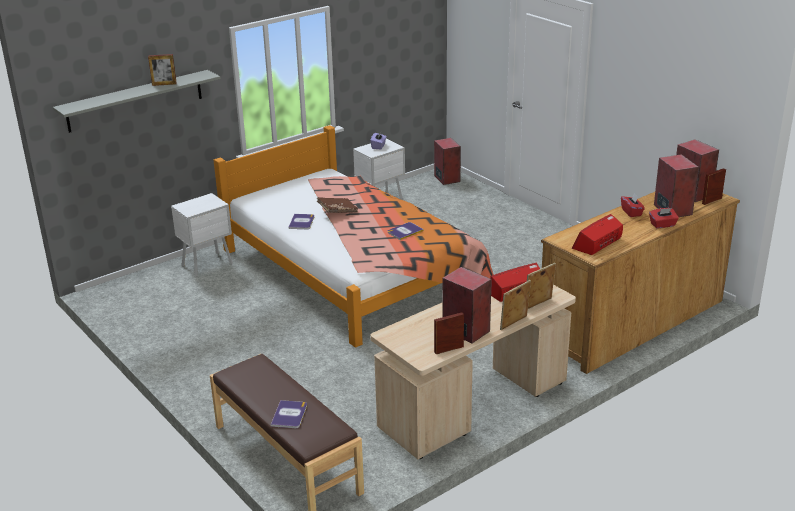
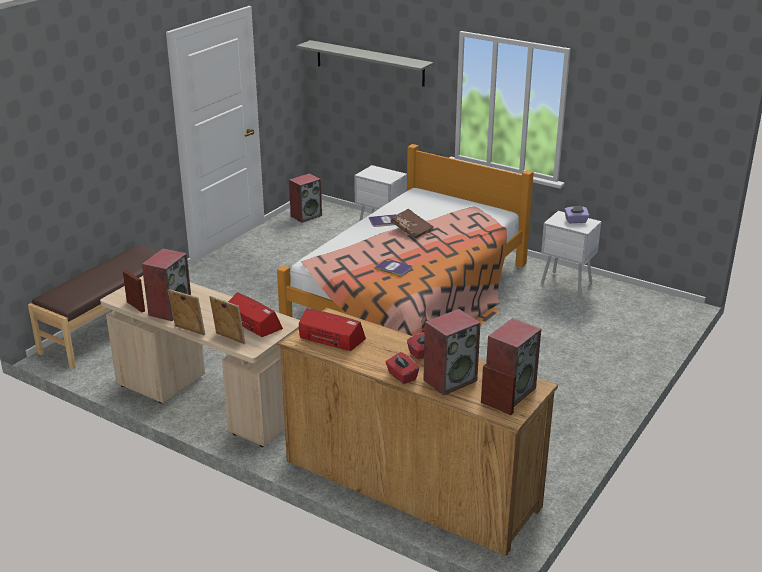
camera: 70 degrees right, 0 degrees up
picture frame [148,54,177,86] -> none
book [271,400,307,428] -> none
speaker [434,138,461,185] -> speaker moved to [289,173,322,223]

